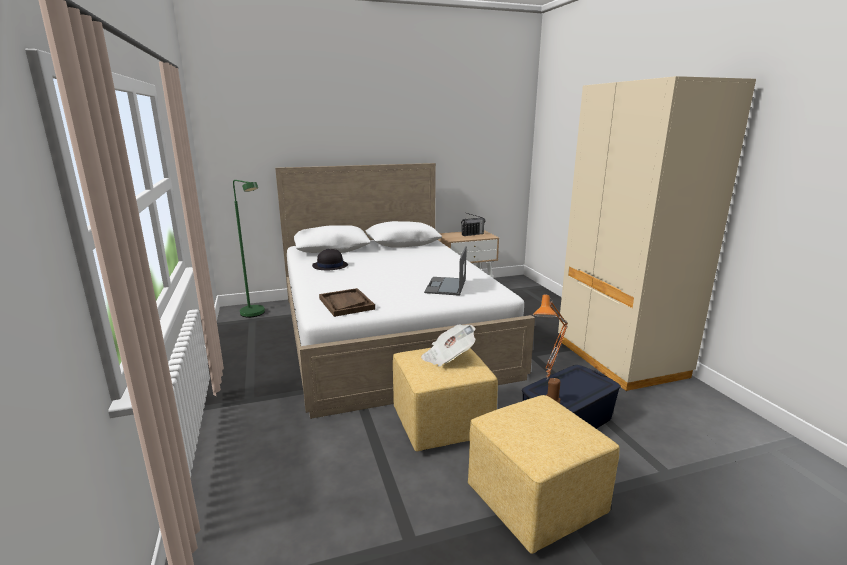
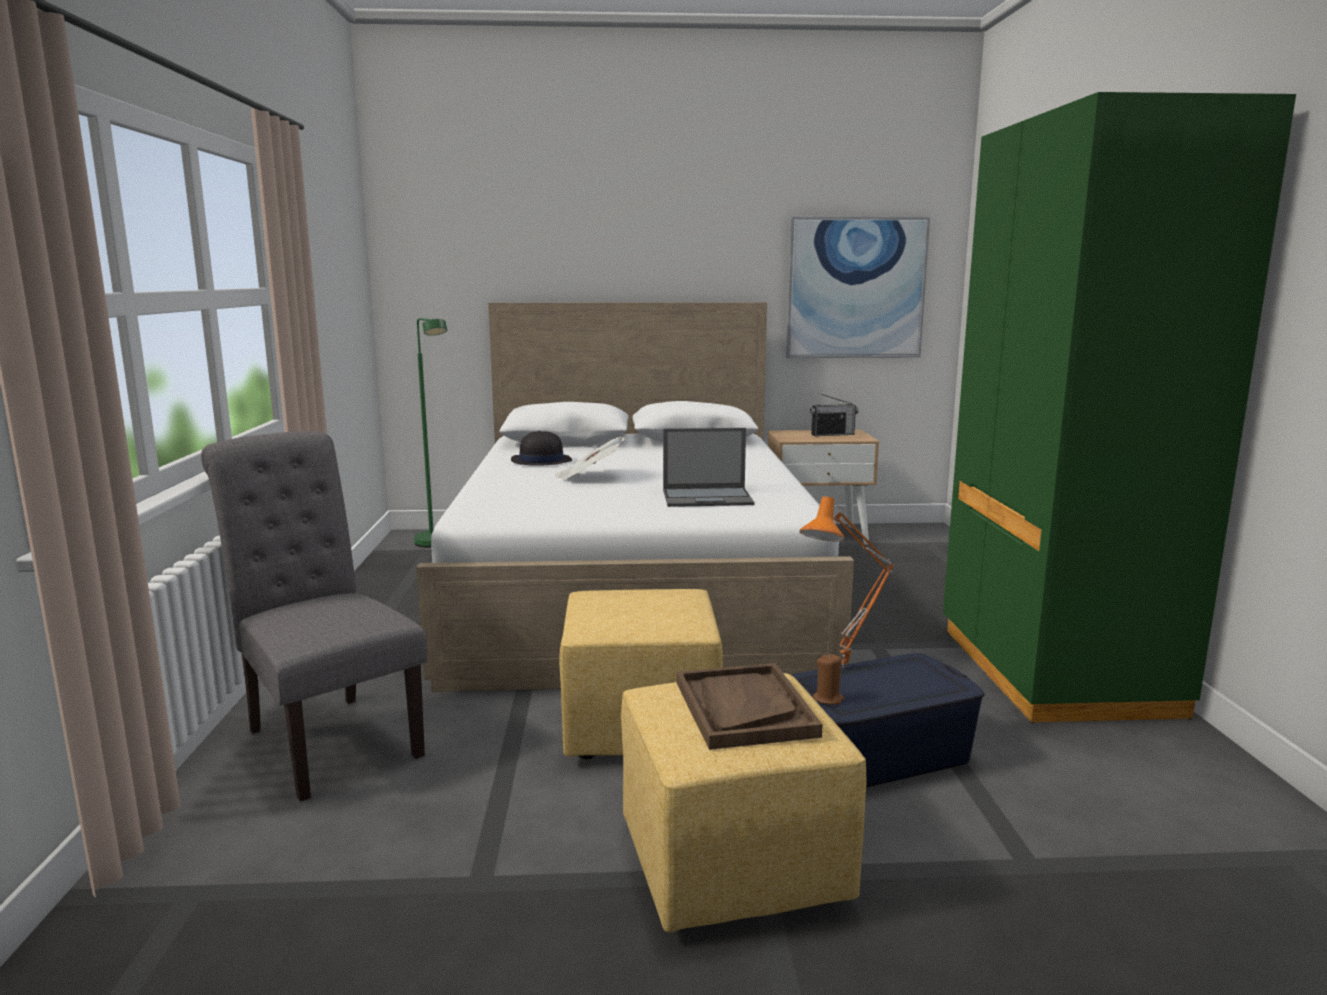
camera: 15 degrees right, 5 degrees down
brown tray [319,288,375,317] -> brown tray moved to [677,663,823,750]
newspaper [421,324,476,366] -> newspaper moved to [555,437,626,479]
laptop [424,246,467,296] -> laptop turned 120 degrees counterclockwise [663,428,754,507]
beige wardrobe [558,76,756,391] -> green wardrobe [943,92,1296,723]
none -> grey chair [201,431,427,802]
none -> picture [786,217,930,358]

